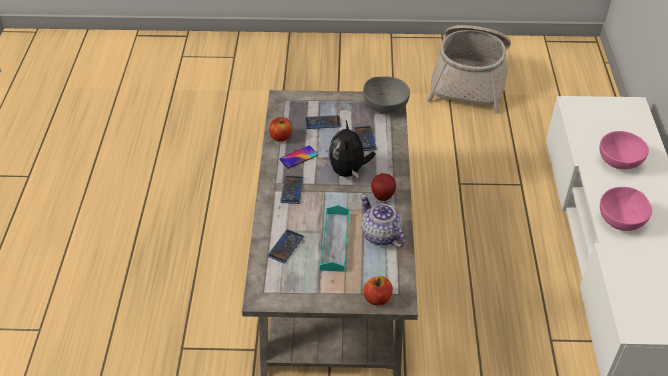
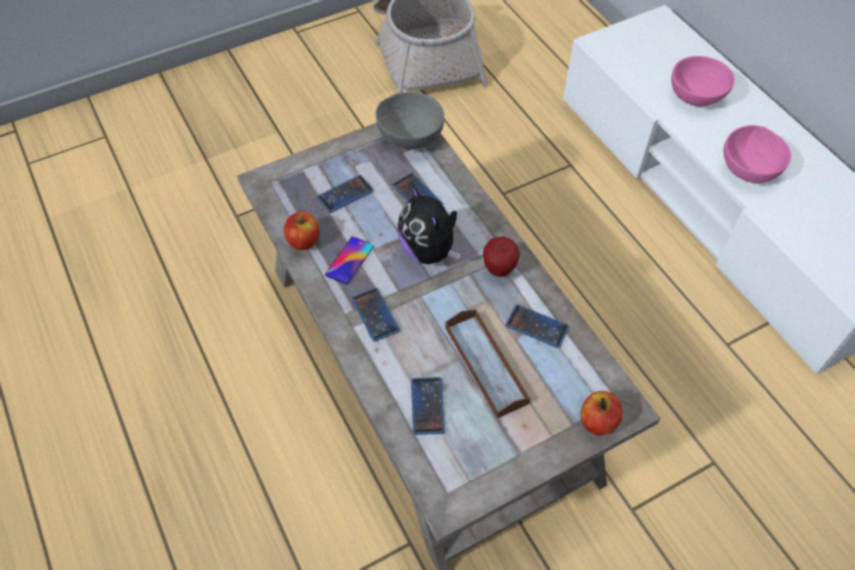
camera: 30 degrees left, 10 degrees up
turquoise tray [320,205,349,272] -> brown tray [445,309,531,418]
teapot [361,195,406,248] -> phone [505,304,569,348]

